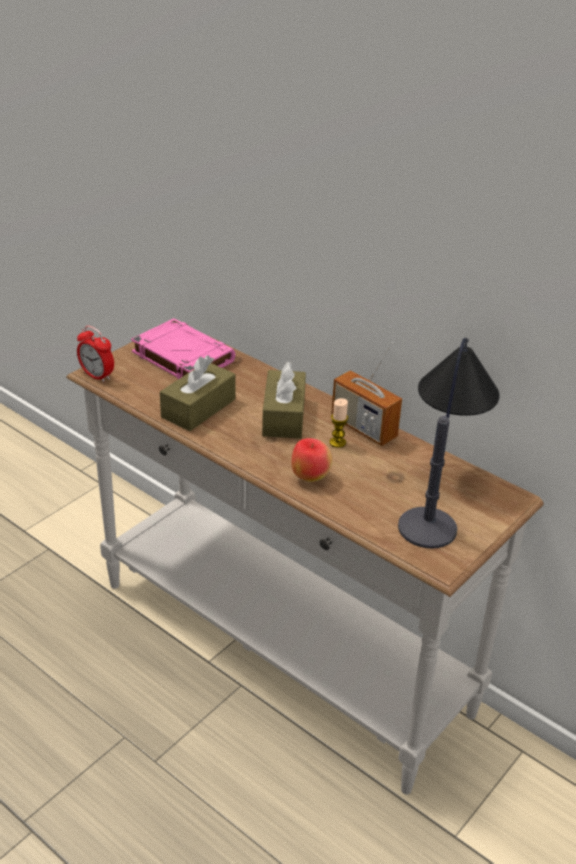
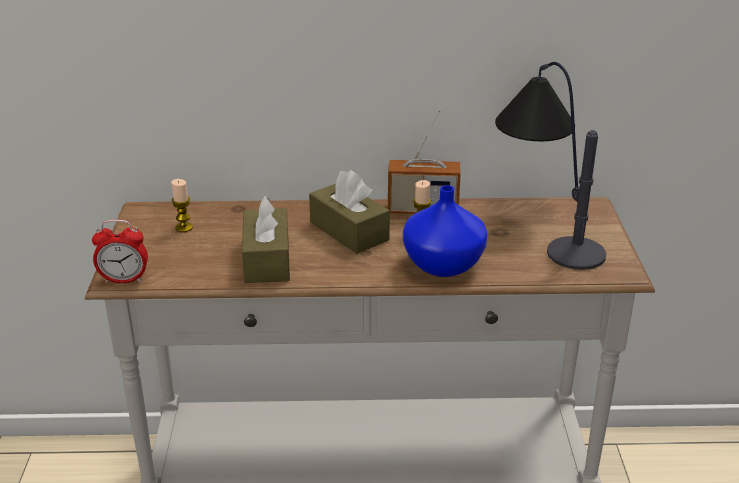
camera: 40 degrees left, 5 degrees down
pink book [131,318,235,379] -> candle [171,179,193,232]
apple [291,438,332,482] -> blue vase [403,185,488,277]

